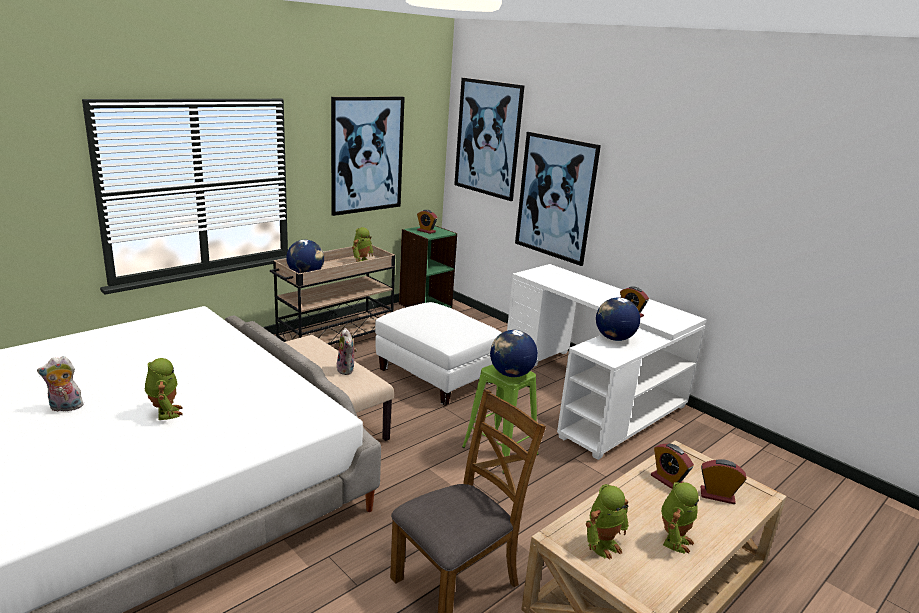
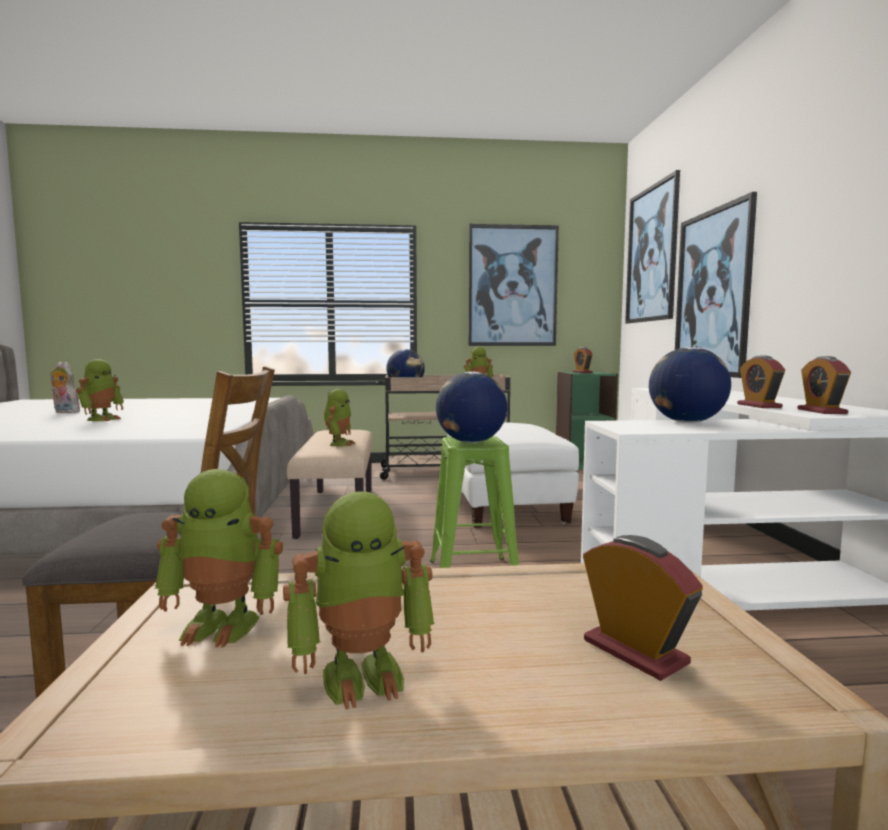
camera: 40 degrees right, 15 degrees down
plush toy [337,328,357,375] -> toy robot [323,389,355,446]
alarm clock [651,443,694,489] -> alarm clock moved to [797,356,851,414]

